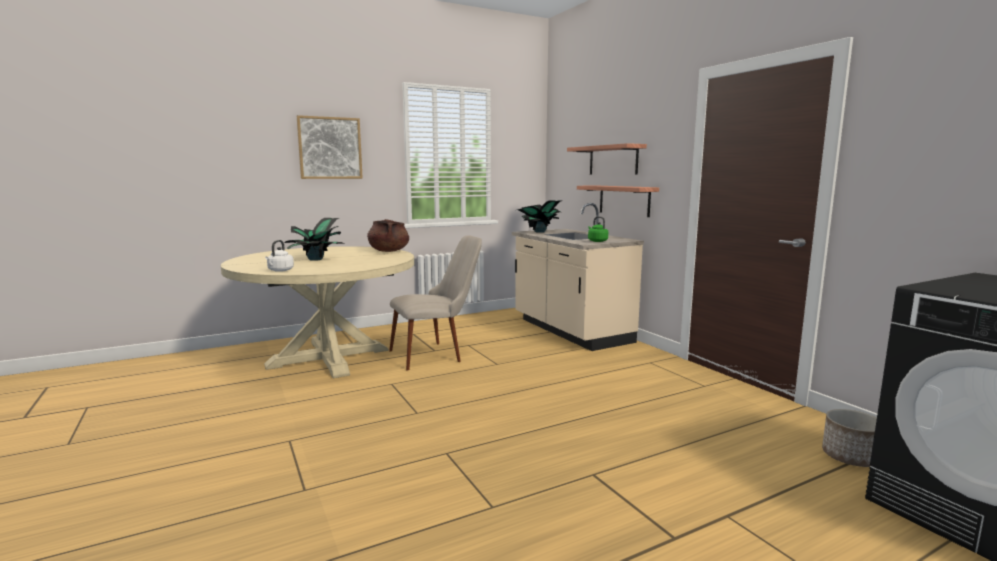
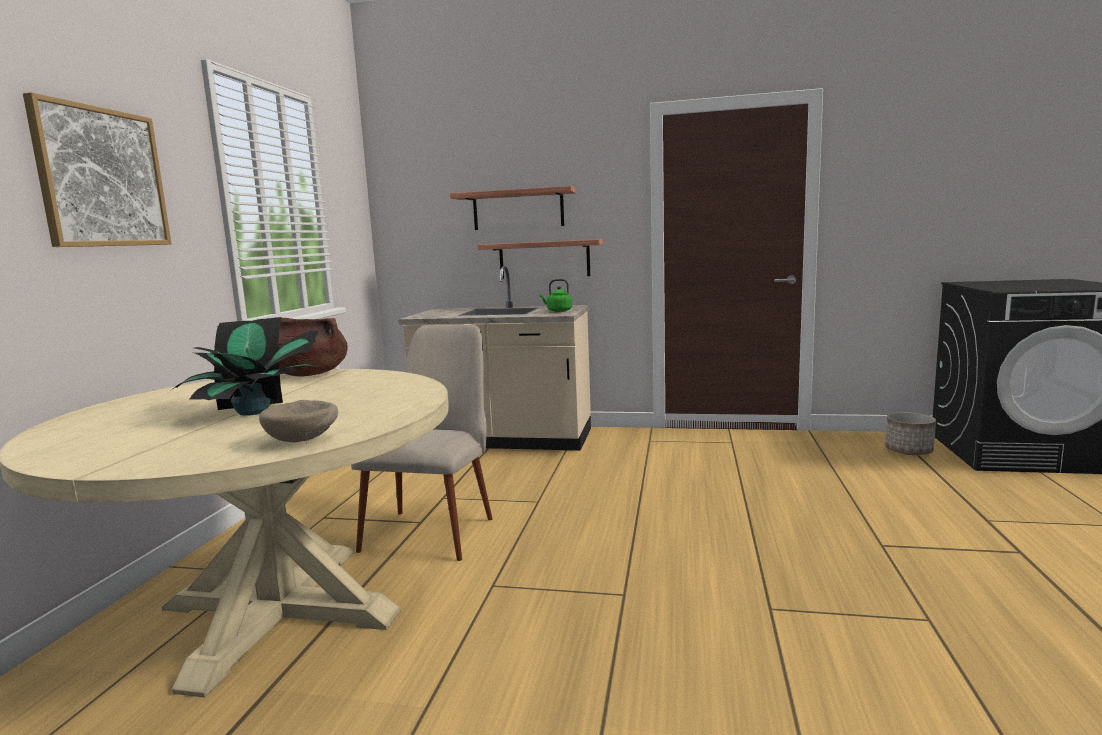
camera: 50 degrees left, 0 degrees up
white kettle [265,240,294,272] -> beige bowl [259,400,338,442]
potted plant [517,201,561,233] -> none

